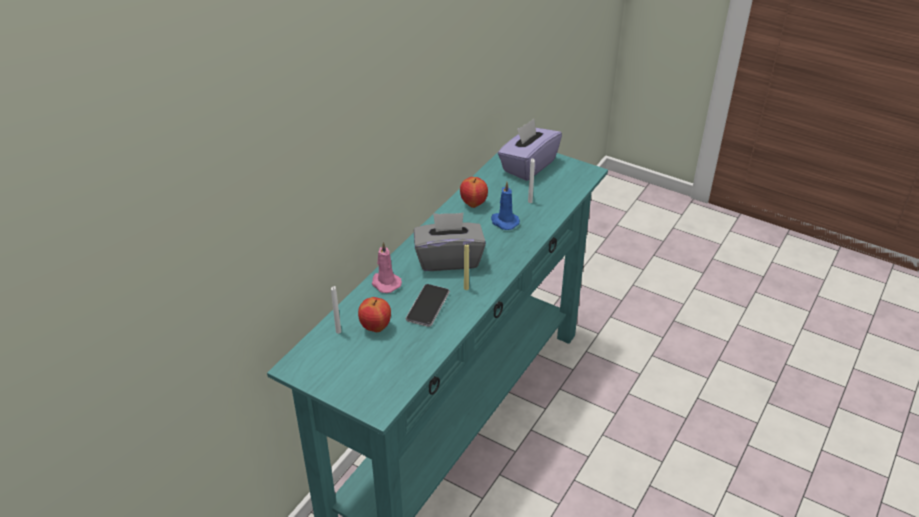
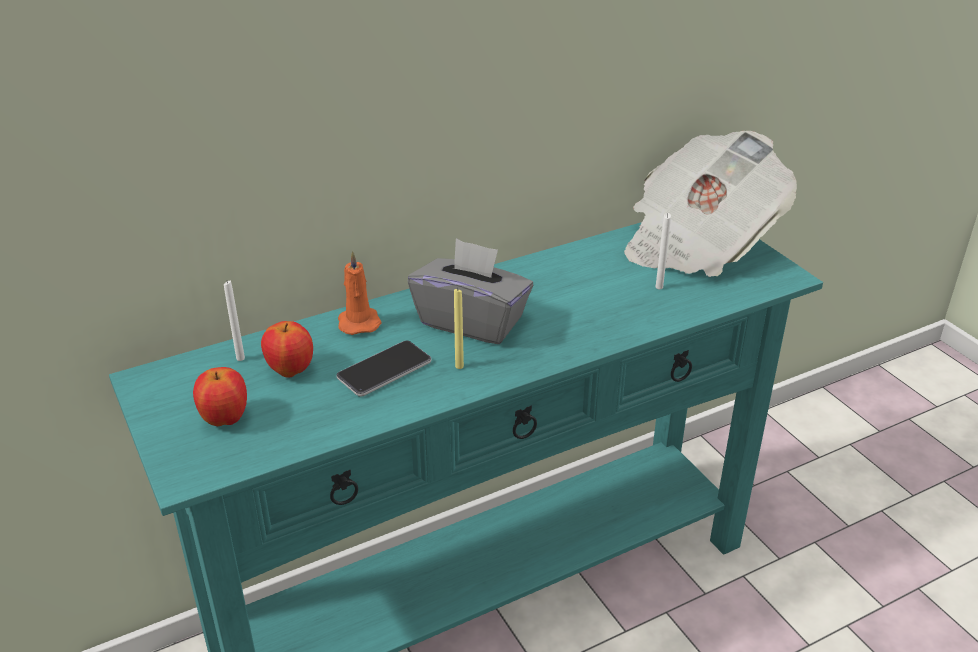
camera: 30 degrees right, 5 degrees down
pink candle [372,242,402,293] -> orange candle [338,251,382,335]
apple [460,177,488,208] -> apple moved to [193,367,247,426]
blue candle [491,182,520,230] -> none
purple tissue box [498,119,562,181] -> newspaper [624,131,797,277]

